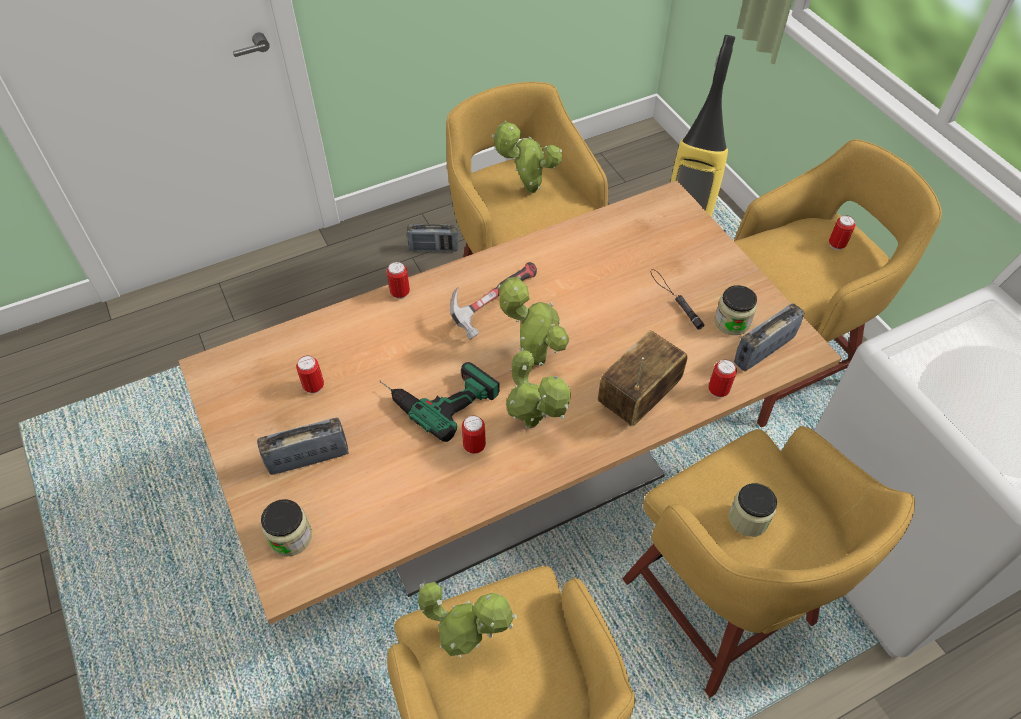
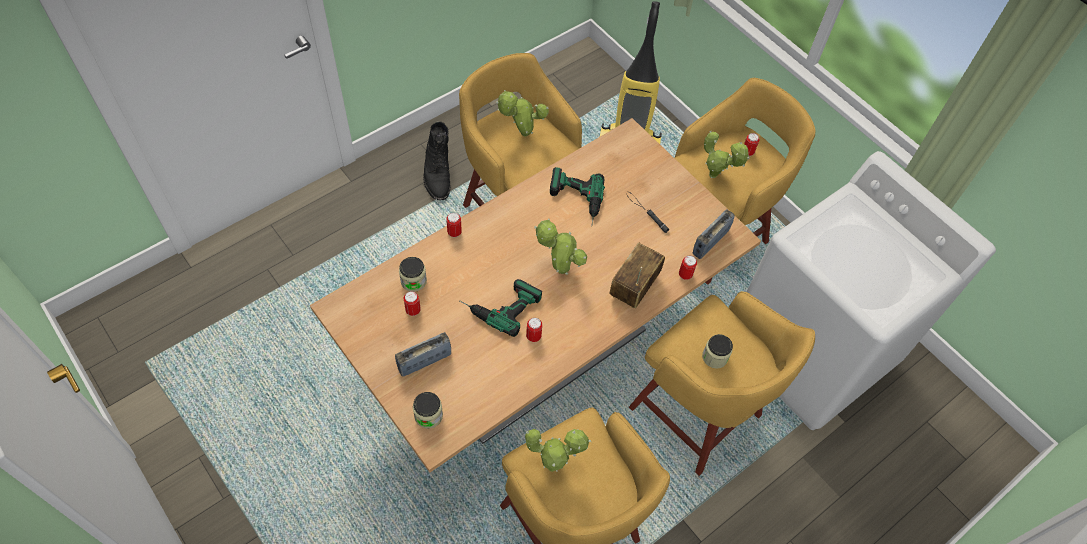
camera: 15 degrees left, 5 degrees up
radio [407,224,458,252] -> black boot [423,121,450,200]
hammer [450,262,537,340] -> none
potted plant [506,348,571,428] -> potted plant moved to [704,131,750,179]
jar [714,285,757,335] -> jar moved to [399,257,427,292]
none -> power drill [550,167,605,225]

